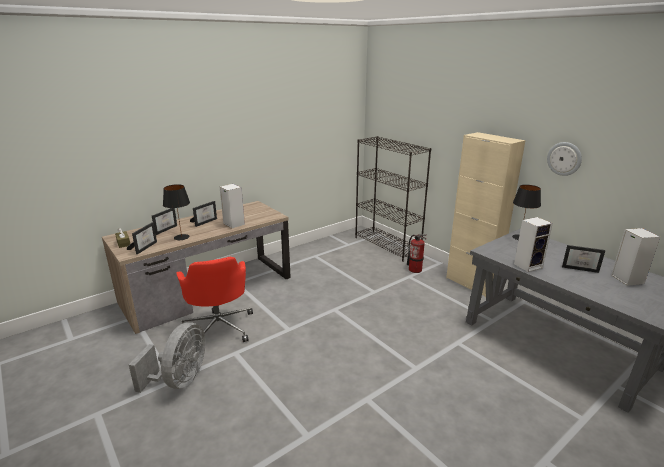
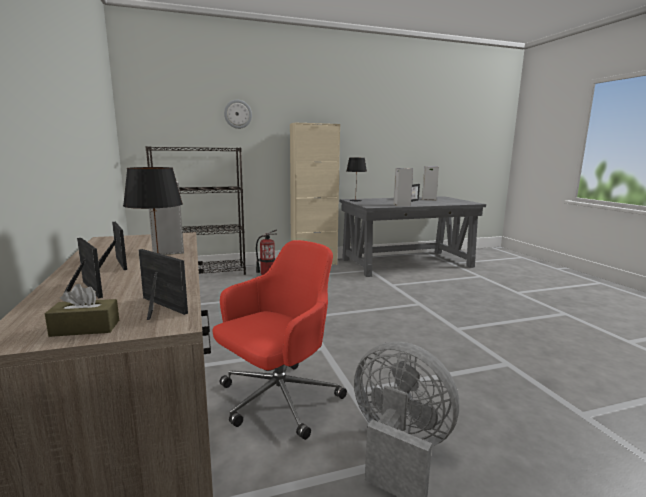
camera: 70 degrees left, 10 degrees down
red office chair [176,257,253,344] -> red office chair turned 45 degrees counterclockwise [212,240,347,440]
wall clock [547,142,582,176] -> wall clock moved to [224,100,252,129]

